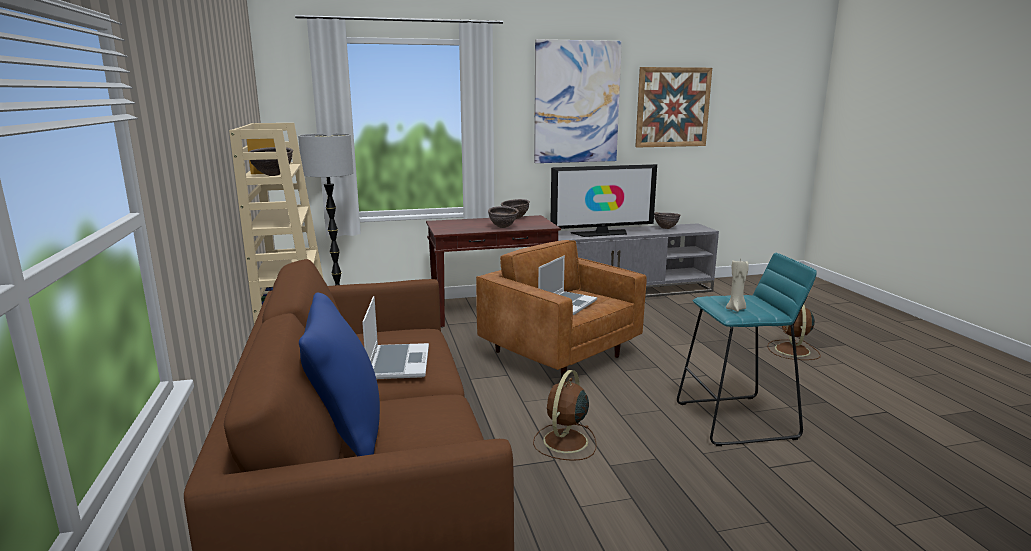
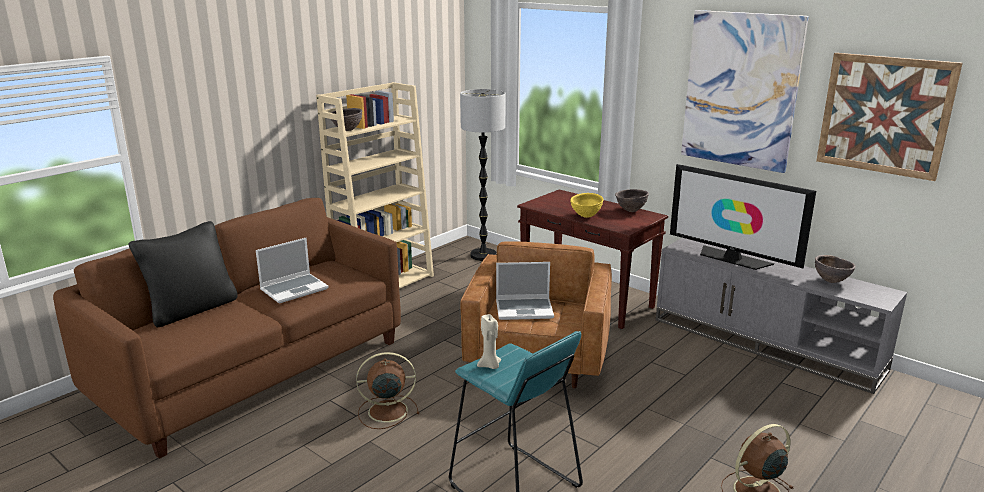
camera: 55 degrees right, 5 degrees up
blue pillow [299,293,380,456] -> black pillow [128,221,237,327]
brown bowl [488,206,519,228] -> yellow bowl [570,193,603,218]

